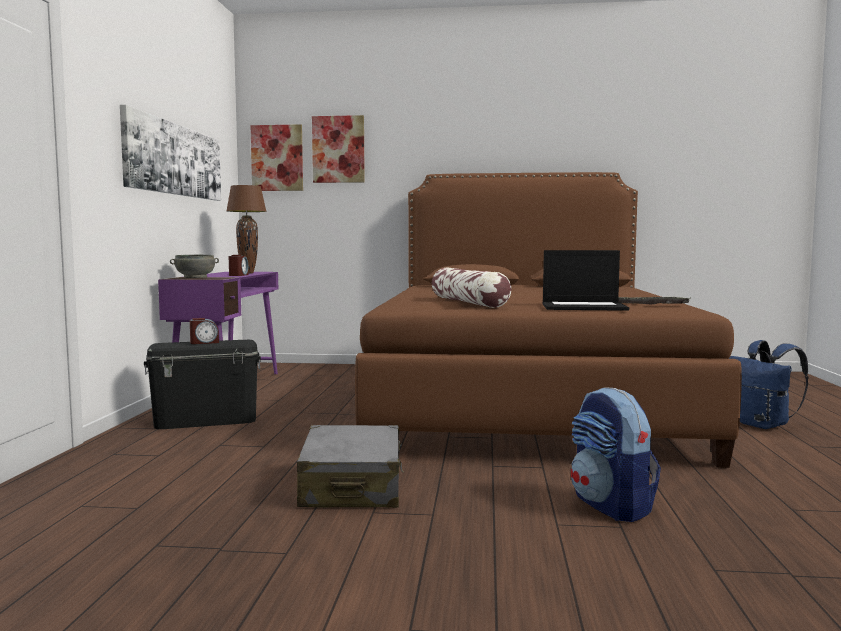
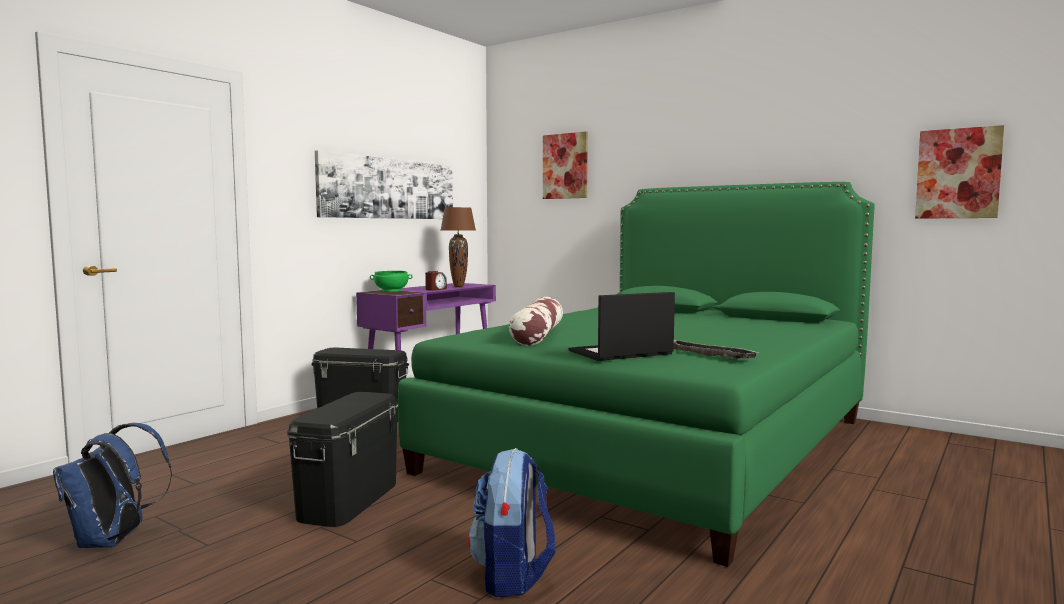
camera: 30 degrees right, 0 degrees up
grey bowl [170,255,219,278] -> green bowl [370,271,412,292]
alarm clock [190,318,219,344] -> none
picture [251,124,303,191] -> picture moved to [915,125,1004,219]
grey suitcase [297,425,404,508] -> black storage box [287,392,398,527]
brown bed [355,172,742,468] -> green bed [398,182,875,567]
laptop [542,250,629,311] -> laptop turned 120 degrees clockwise [569,292,675,361]
blue backpack [729,340,809,429] -> blue backpack moved to [53,423,172,548]

